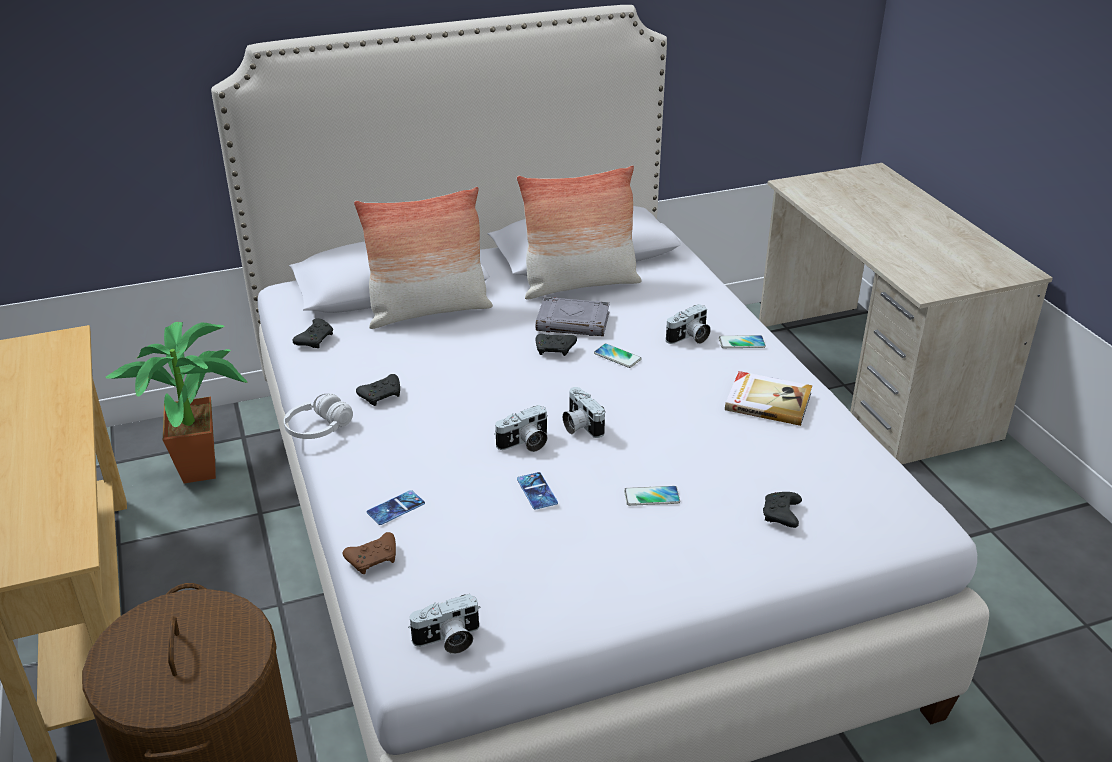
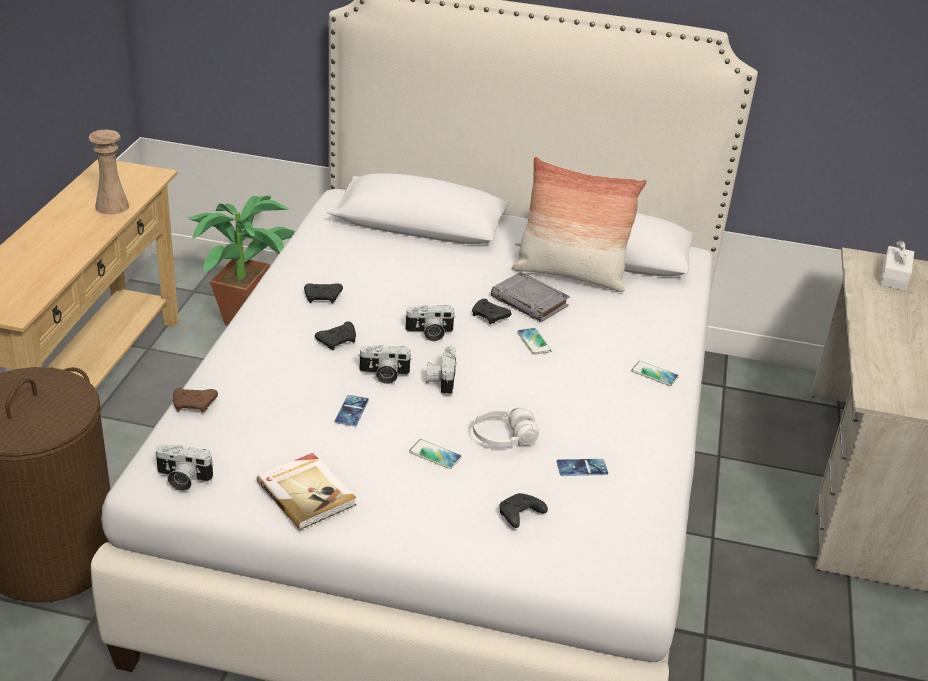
camera: 30 degrees right, 0 degrees up
white headphones [284,393,353,439] -> white headphones moved to [473,408,539,447]
black game controller [293,318,333,348] -> black game controller moved to [315,322,356,350]
pillow [354,187,493,329] -> none
phone [367,490,425,525] -> phone moved to [556,459,608,476]
camera [666,304,711,344] -> camera moved to [404,305,456,341]
book [725,371,812,426] -> book moved to [256,453,356,530]
none -> beige vase [89,130,129,215]
none -> white tissue box [880,240,914,291]

